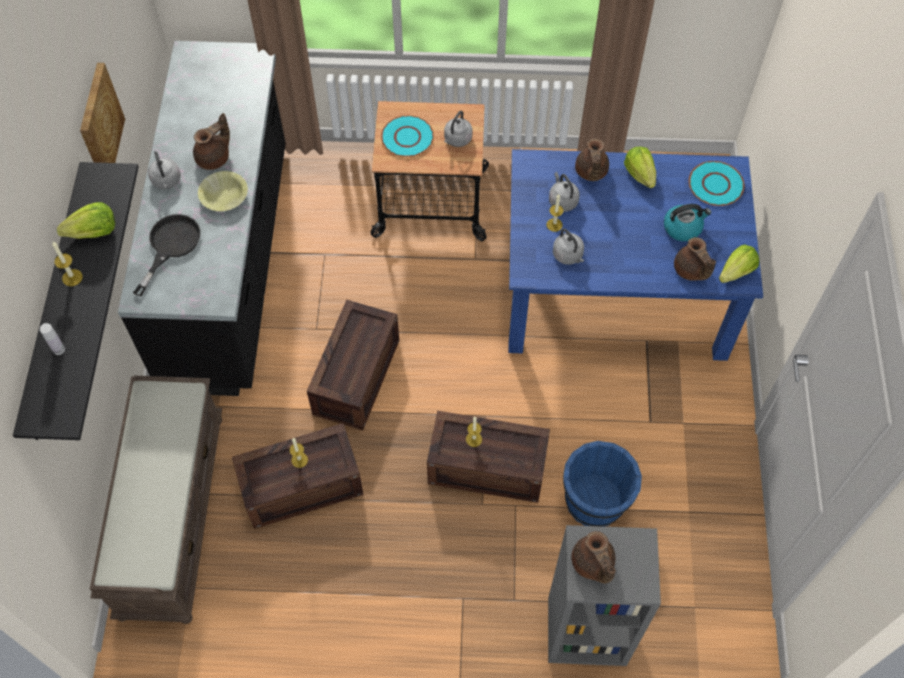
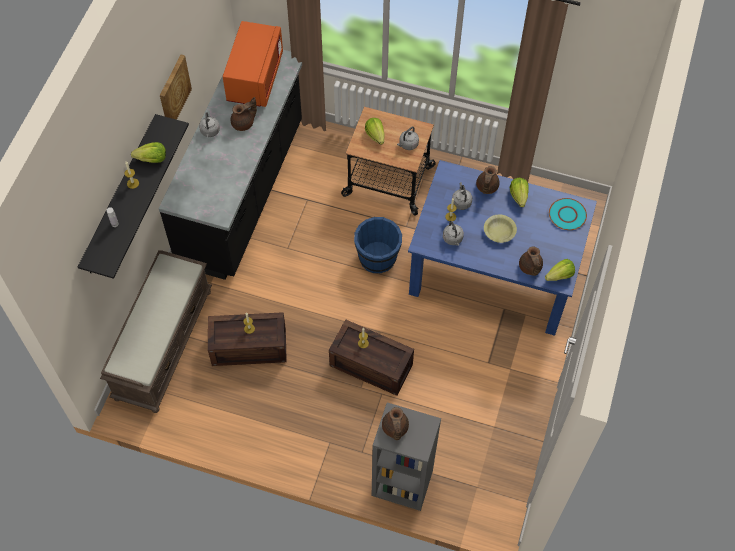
camera: 15 degrees right, 0 degrees up
black frying pan [133,214,201,296] -> none
yellow bowl [198,171,248,211] -> yellow bowl moved to [484,215,517,243]
crate [307,300,399,430] -> none
turquoise plate [381,115,434,157] -> lettuce [365,118,385,145]
blue bucket [563,441,642,527] -> blue bucket moved to [354,217,402,273]
kettle [664,204,711,241] -> none
none -> orange microwave [223,21,283,107]

